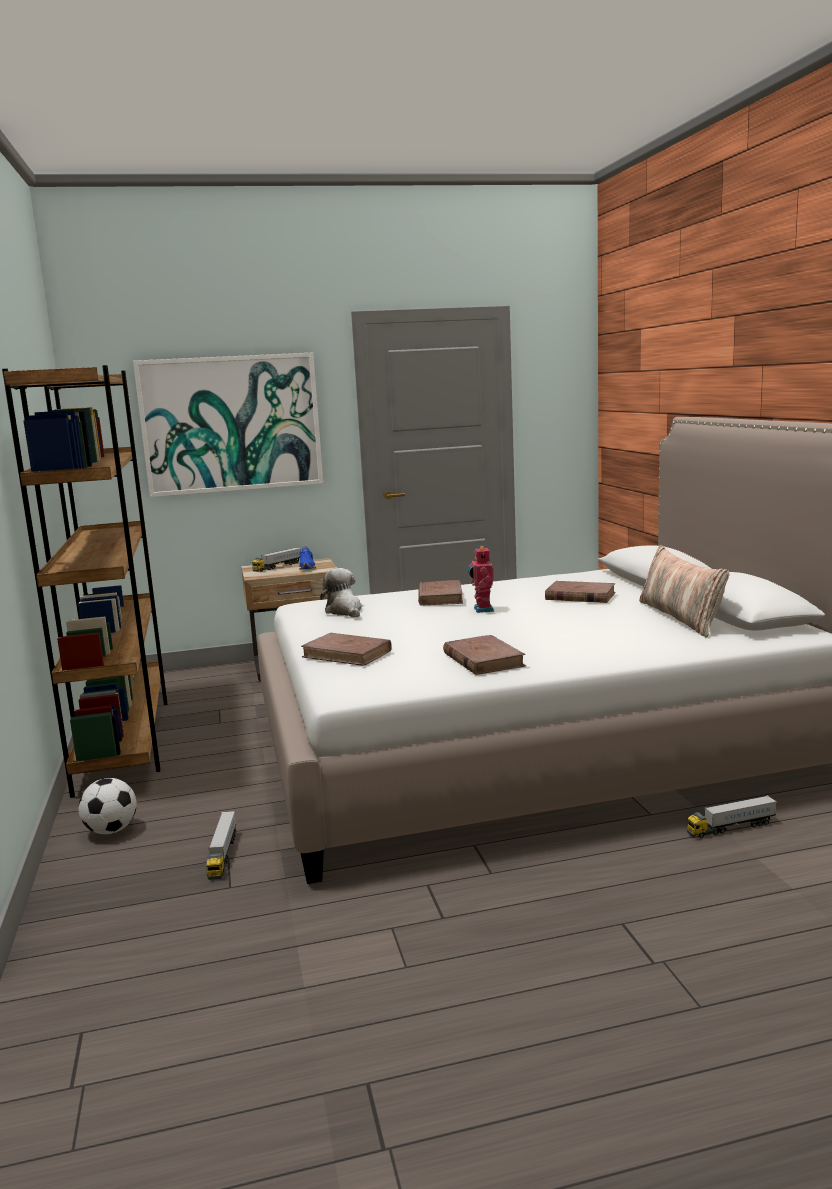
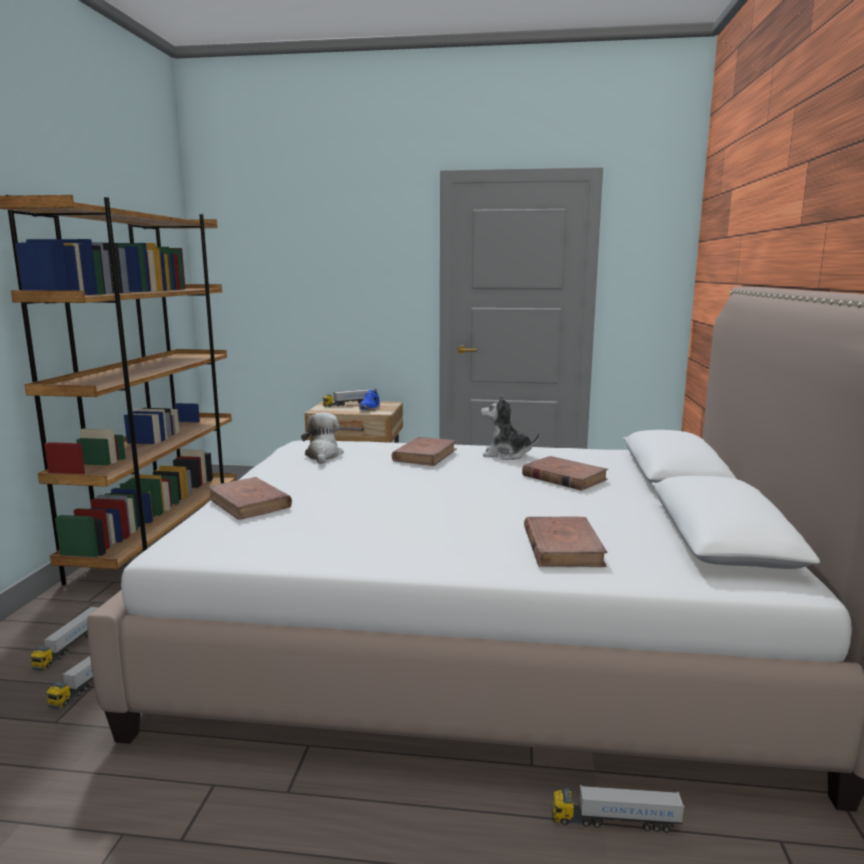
camera: 20 degrees right, 0 degrees up
football [78,778,137,834] -> none
picture [133,352,323,497] -> none
brown book [443,635,526,675] -> brown book moved to [524,517,608,567]
toy robot [468,546,494,613] -> none
pillow [639,545,729,637] -> none
none -> toy truck [30,606,98,671]
none -> plush toy [481,394,540,460]

